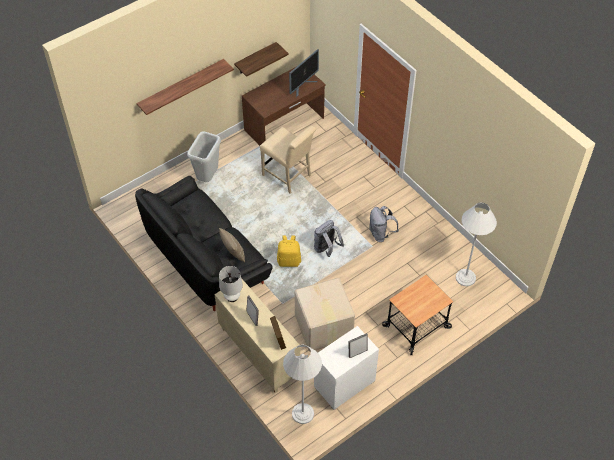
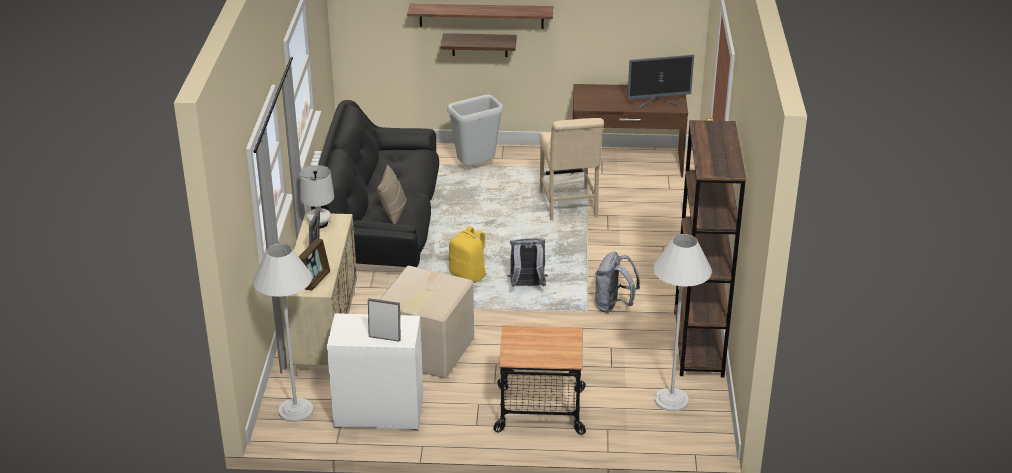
camera: 40 degrees right, 20 degrees down
shelf [234,42,288,77] -> shelf moved to [441,33,517,57]
none -> brown bookcase [674,120,746,377]

